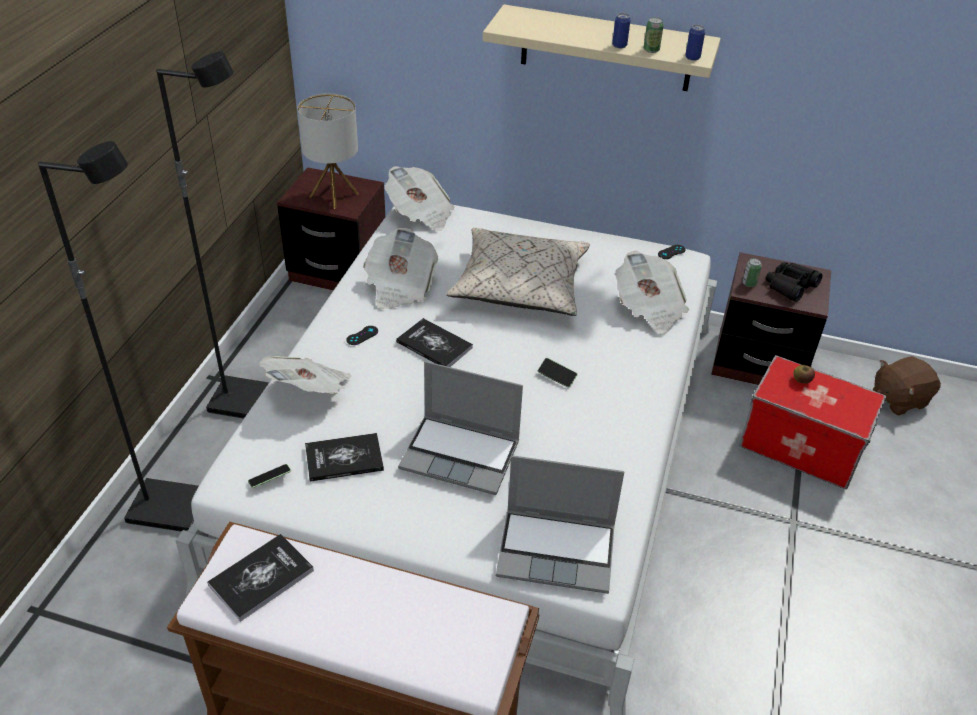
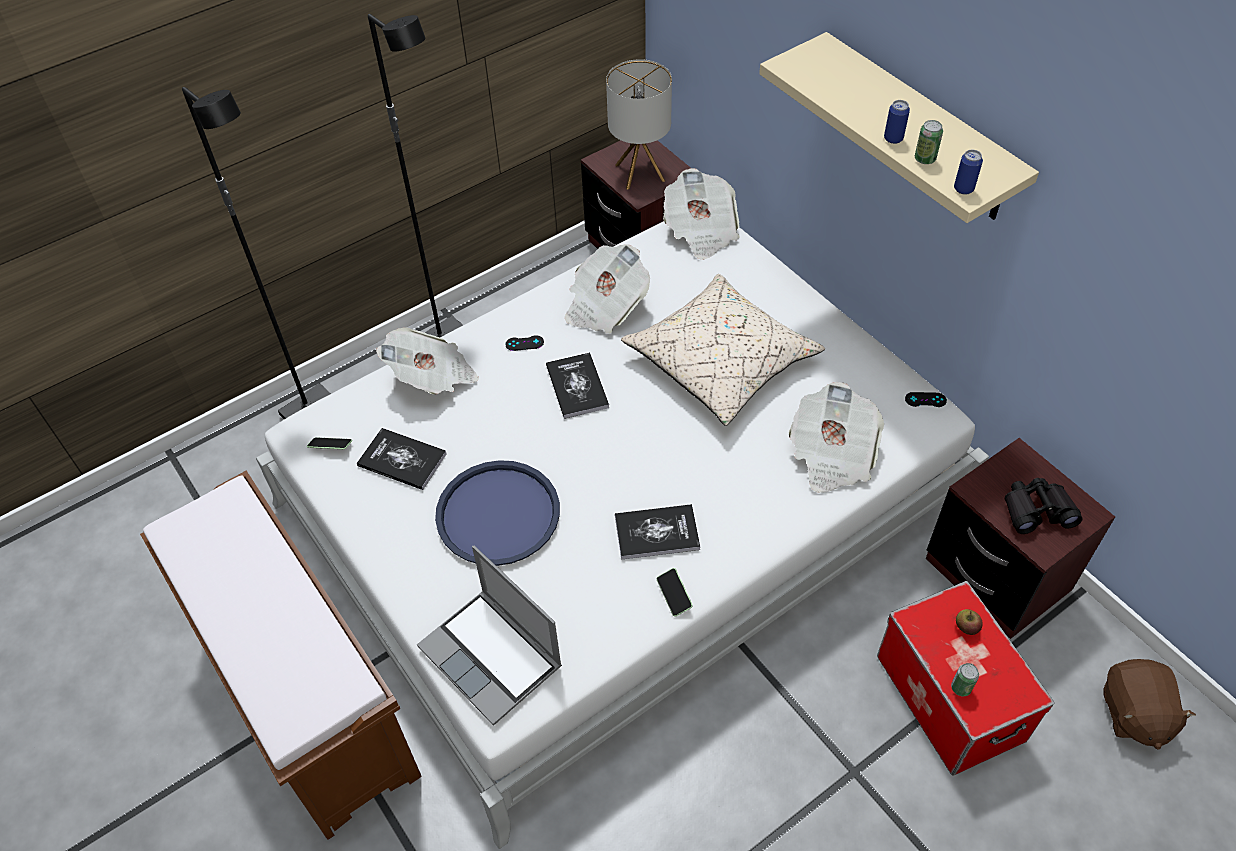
camera: 40 degrees right, 10 degrees up
book [207,534,314,622] -> book moved to [615,504,700,560]
laptop [398,361,523,495] -> blue tray [435,460,560,566]
phone [538,358,577,388] -> phone moved to [657,568,693,617]
can [742,258,762,287] -> can moved to [951,663,979,696]
brown plush toy [873,356,941,416] -> brown plush toy turned 105 degrees counterclockwise [1104,659,1196,750]

